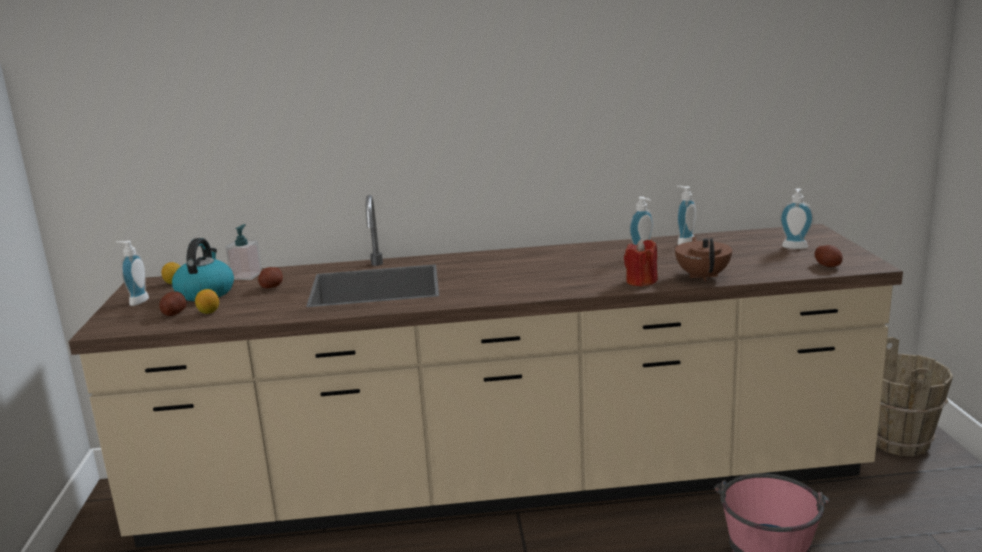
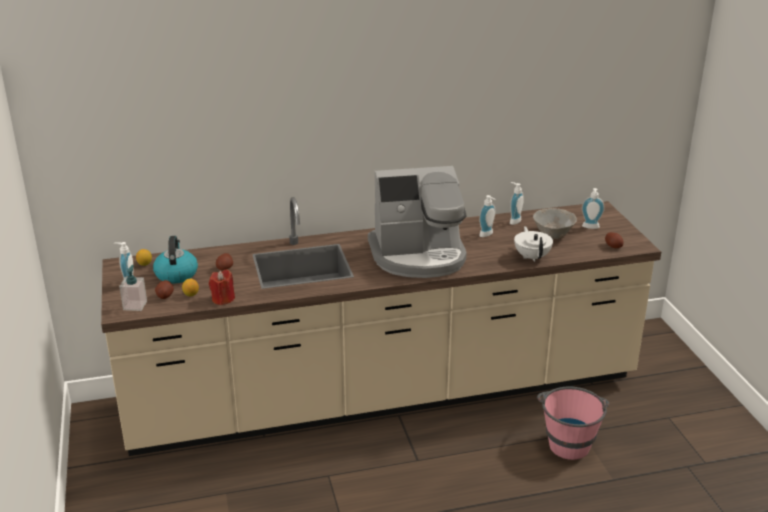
camera: 10 degrees left, 10 degrees up
soap dispenser [225,224,262,280] -> soap dispenser moved to [119,265,147,311]
red candle [624,239,658,287] -> red candle moved to [209,269,235,305]
brown teapot [675,237,732,281] -> white teapot [514,226,553,262]
brown bucket [876,337,953,456] -> none
none -> coffee machine [368,166,467,278]
none -> grey bowl [533,208,577,239]

